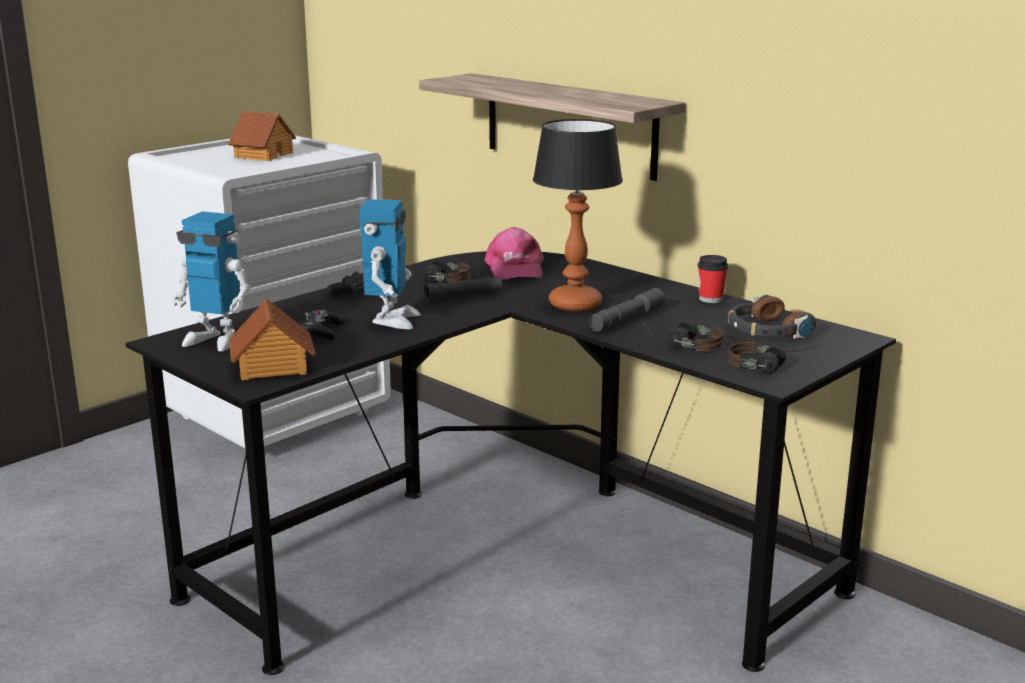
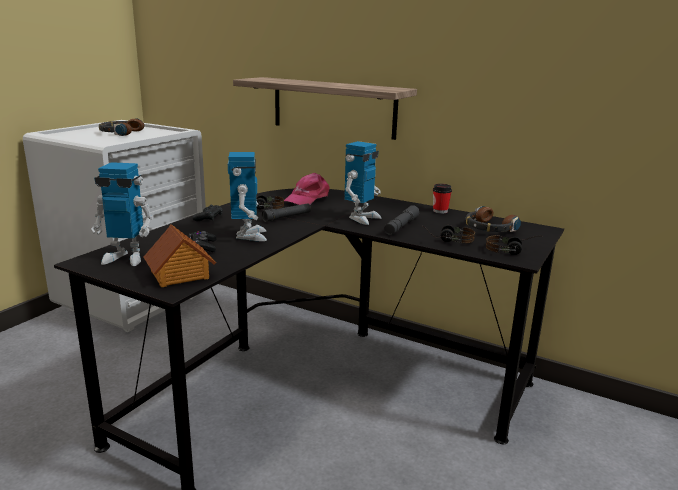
camera: 15 degrees left, 0 degrees up
toy house [228,111,296,161] -> headphones [99,118,145,136]
pink cap [484,227,544,279] -> pink cap turned 60 degrees clockwise [284,173,330,205]
table lamp [533,119,623,311] -> toy robot [344,141,381,225]

